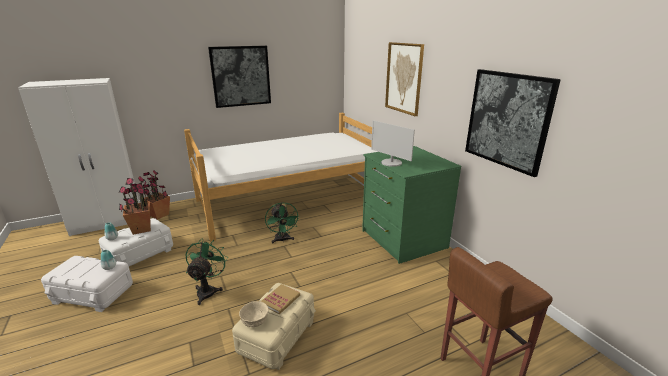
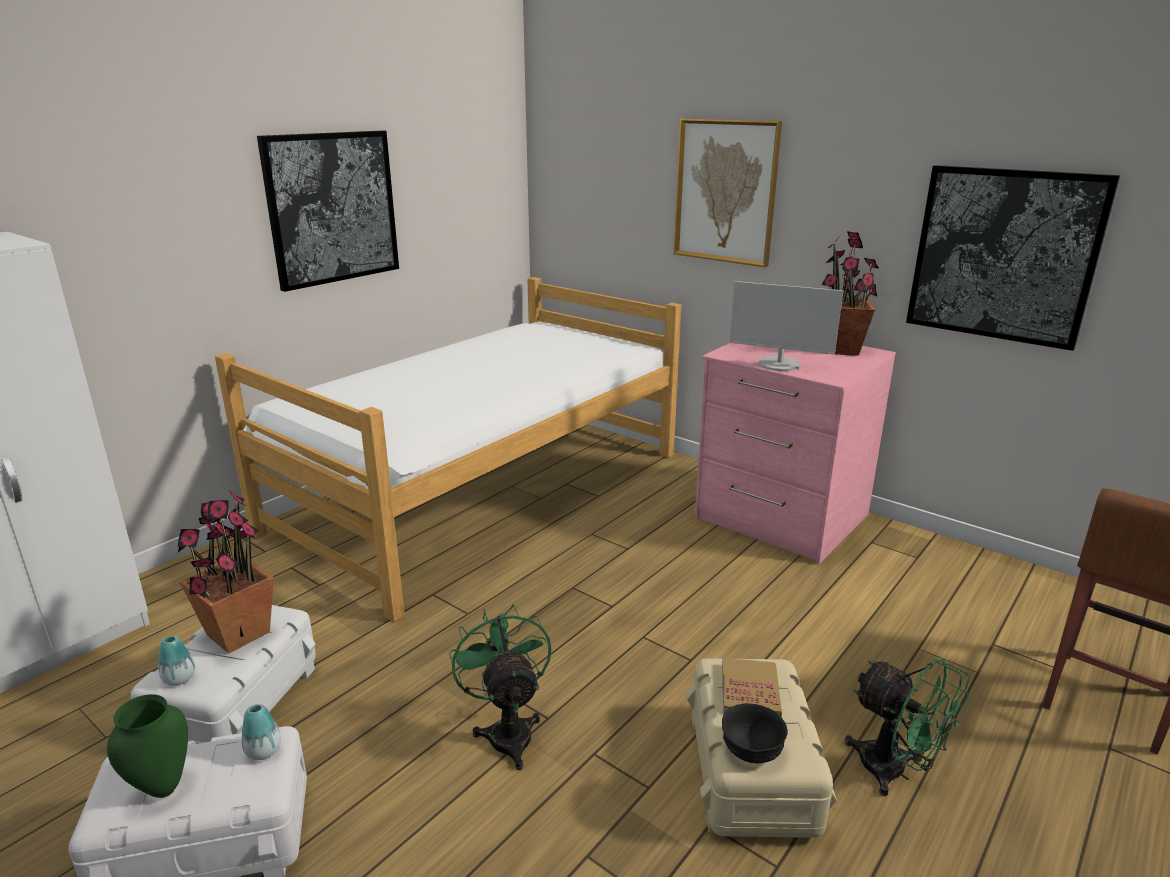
camera: 25 degrees left, 0 degrees up
potted plant [143,170,170,219] -> potted plant moved to [821,231,880,356]
beige bowl [239,301,269,327] -> black bowl [722,703,788,763]
green fan [265,202,298,244] -> green fan moved to [845,658,970,796]
green dresser [362,146,461,264] -> pink dresser [695,343,896,564]
none -> green vase [107,694,188,798]

